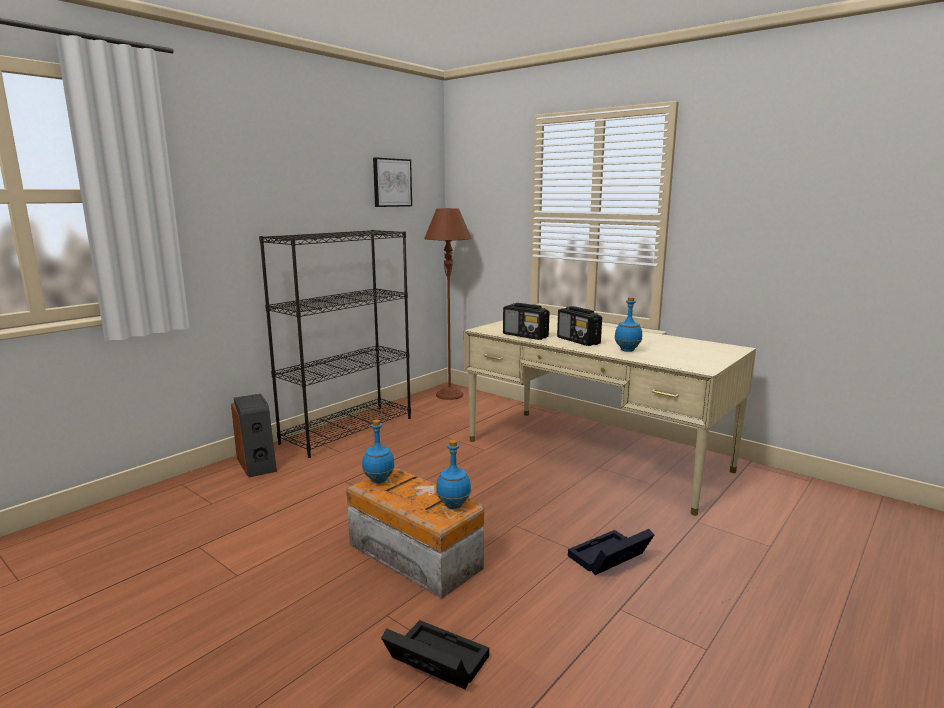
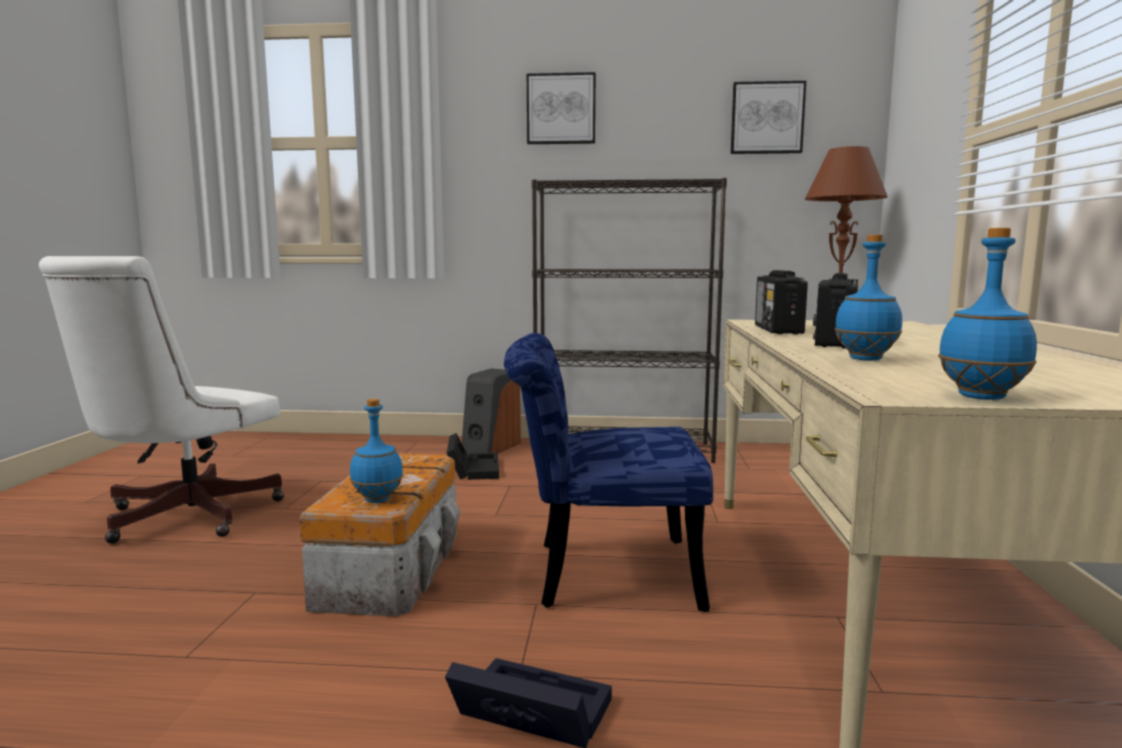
camera: 55 degrees right, 5 degrees down
blue bottle [362,420,395,484] -> blue bottle moved to [938,228,1037,400]
black storage box [381,620,489,690] -> black storage box moved to [447,433,499,480]
none -> white office chair [39,256,284,544]
none -> blue chair [504,333,713,612]
none -> picture [527,72,596,144]

